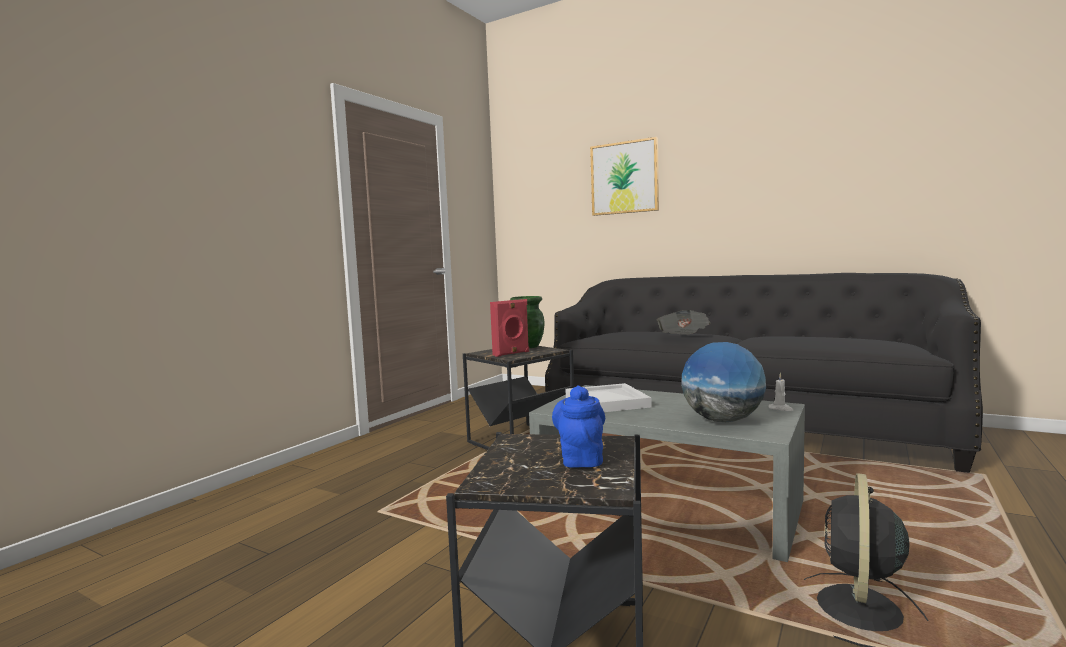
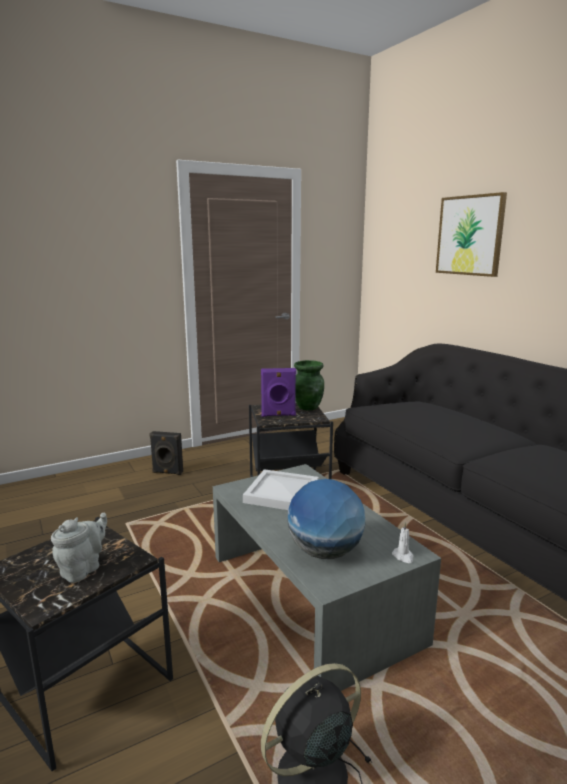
camera: 30 degrees right, 10 degrees up
red speaker [490,299,529,357] -> purple speaker [261,368,296,417]
blue teapot [552,385,605,468] -> grey teapot [51,513,107,583]
newspaper [657,310,711,335] -> none
none -> black speaker [149,431,183,475]

